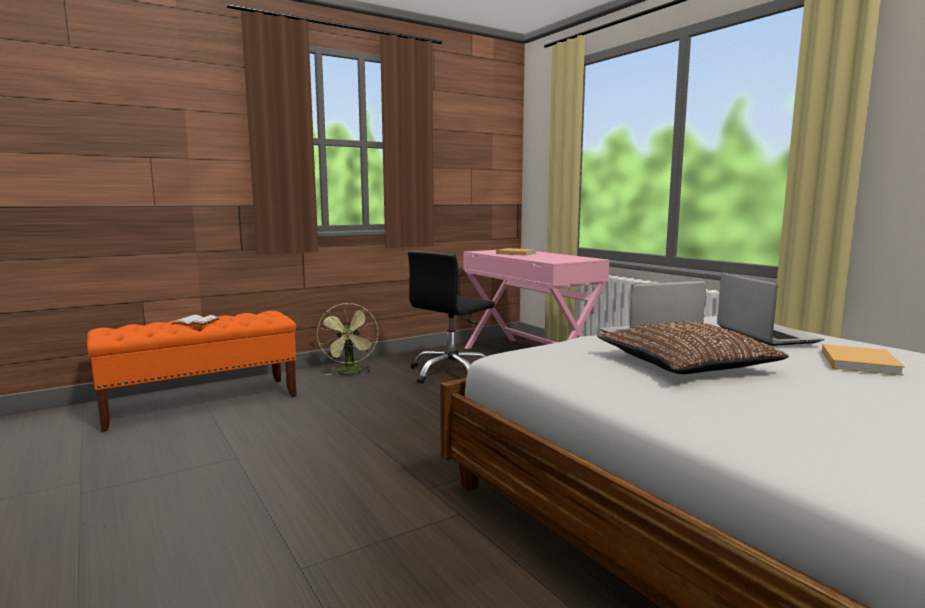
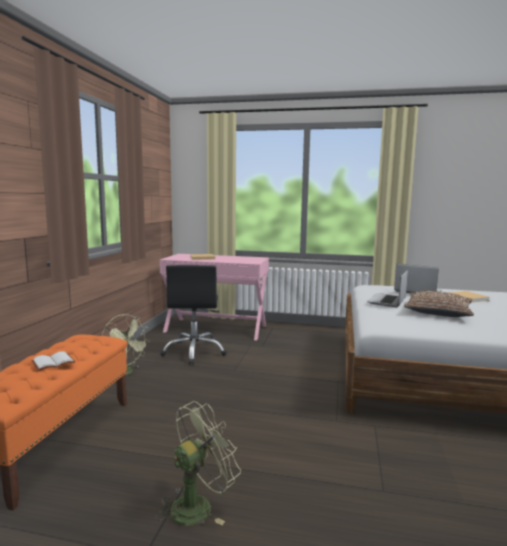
camera: 45 degrees left, 0 degrees up
none -> green fan [156,401,241,526]

